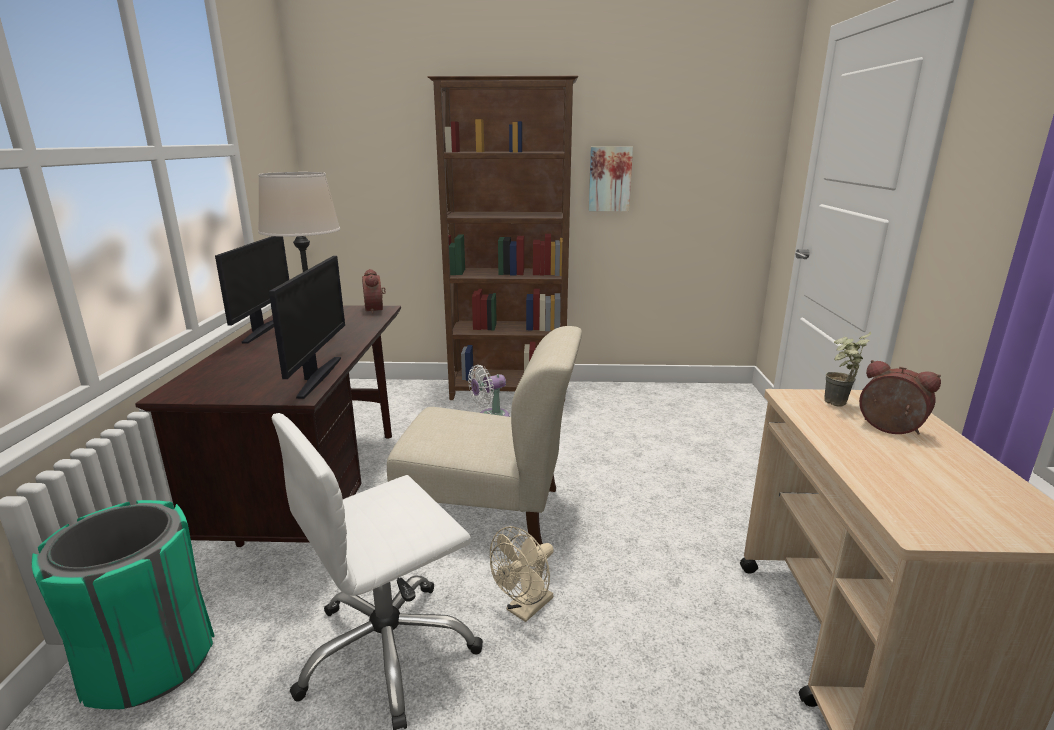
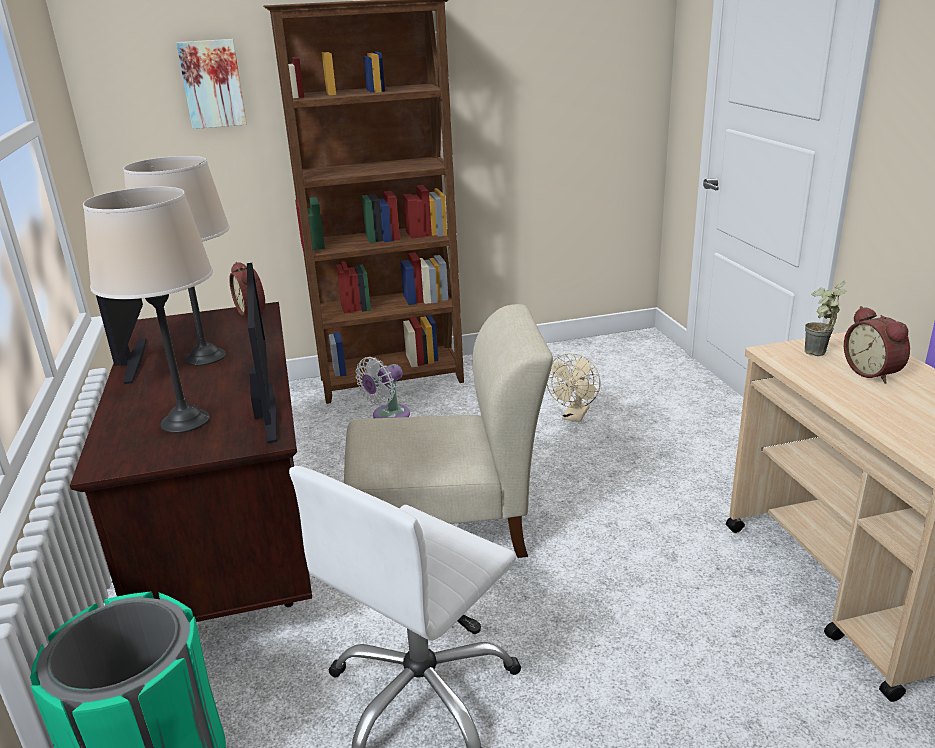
camera: 15 degrees left, 5 degrees up
beige fan [490,526,554,622] -> beige fan moved to [547,353,600,422]
picture [589,147,633,211] -> picture moved to [176,39,247,129]
alarm clock [859,360,941,435] -> alarm clock turned 135 degrees counterclockwise [844,306,910,384]
none -> beige table lamp [83,187,213,433]

